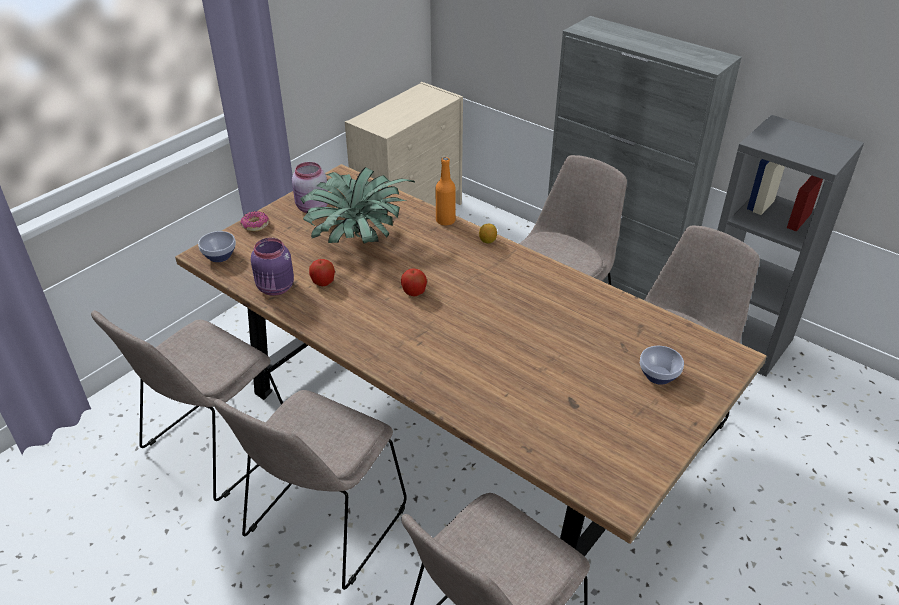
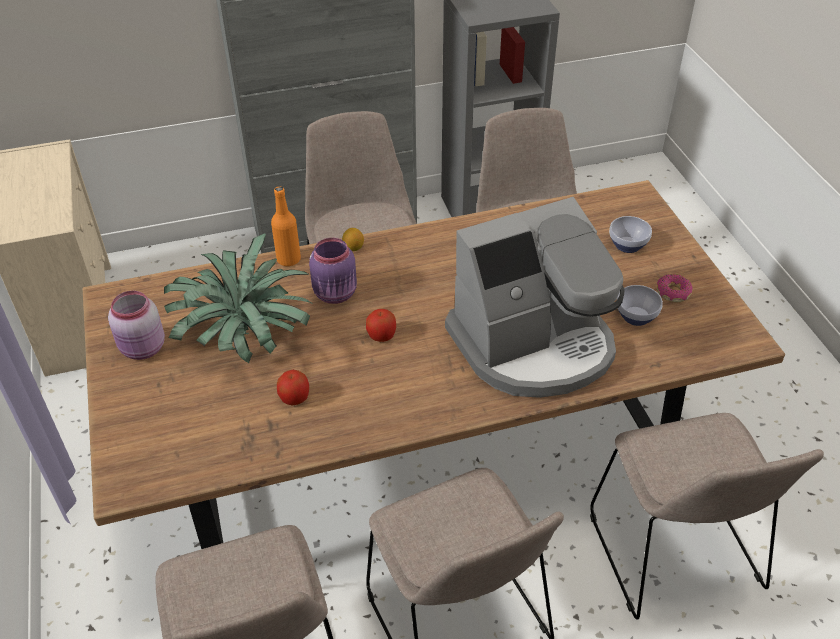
camera: 55 degrees left, 5 degrees up
bowl [198,231,236,262] -> bowl moved to [616,285,663,326]
donut [240,211,269,231] -> donut moved to [657,274,693,303]
purple jar [251,238,294,296] -> purple jar moved to [309,238,357,304]
none -> coffee machine [445,197,625,398]

